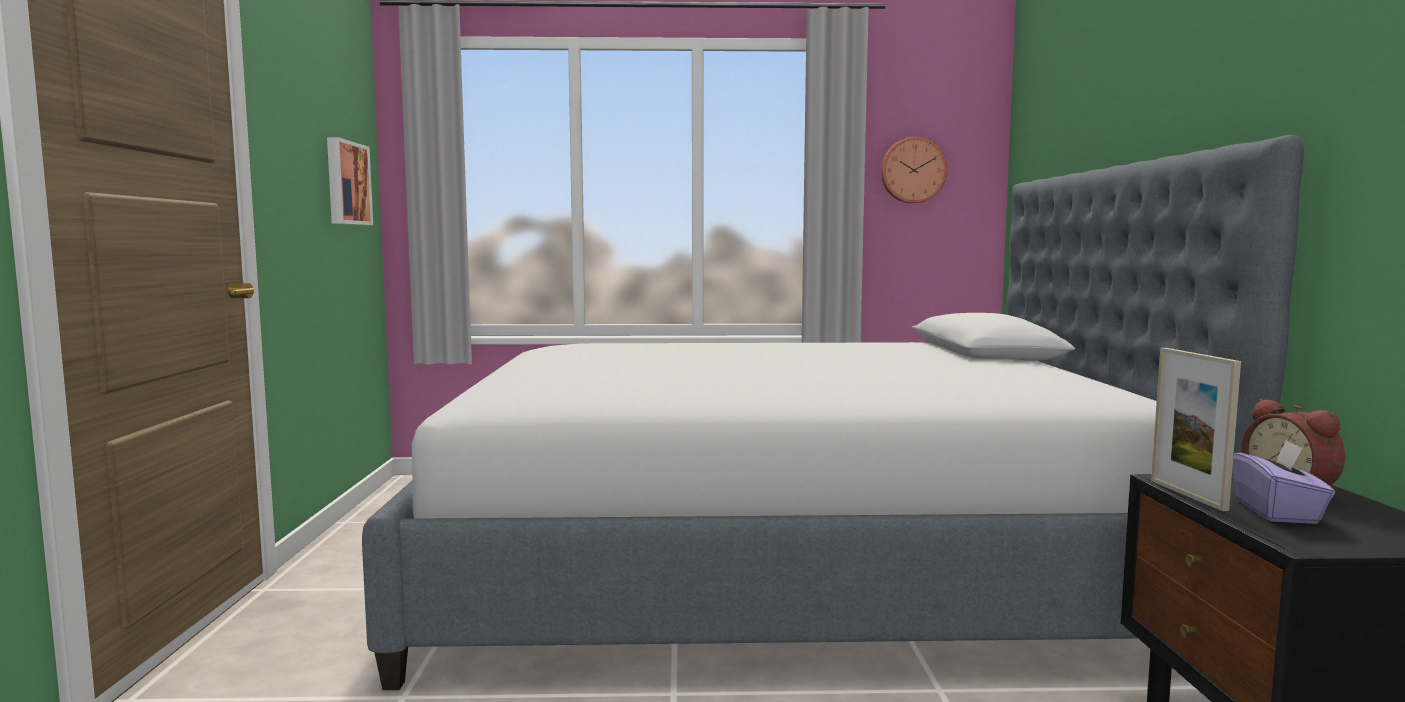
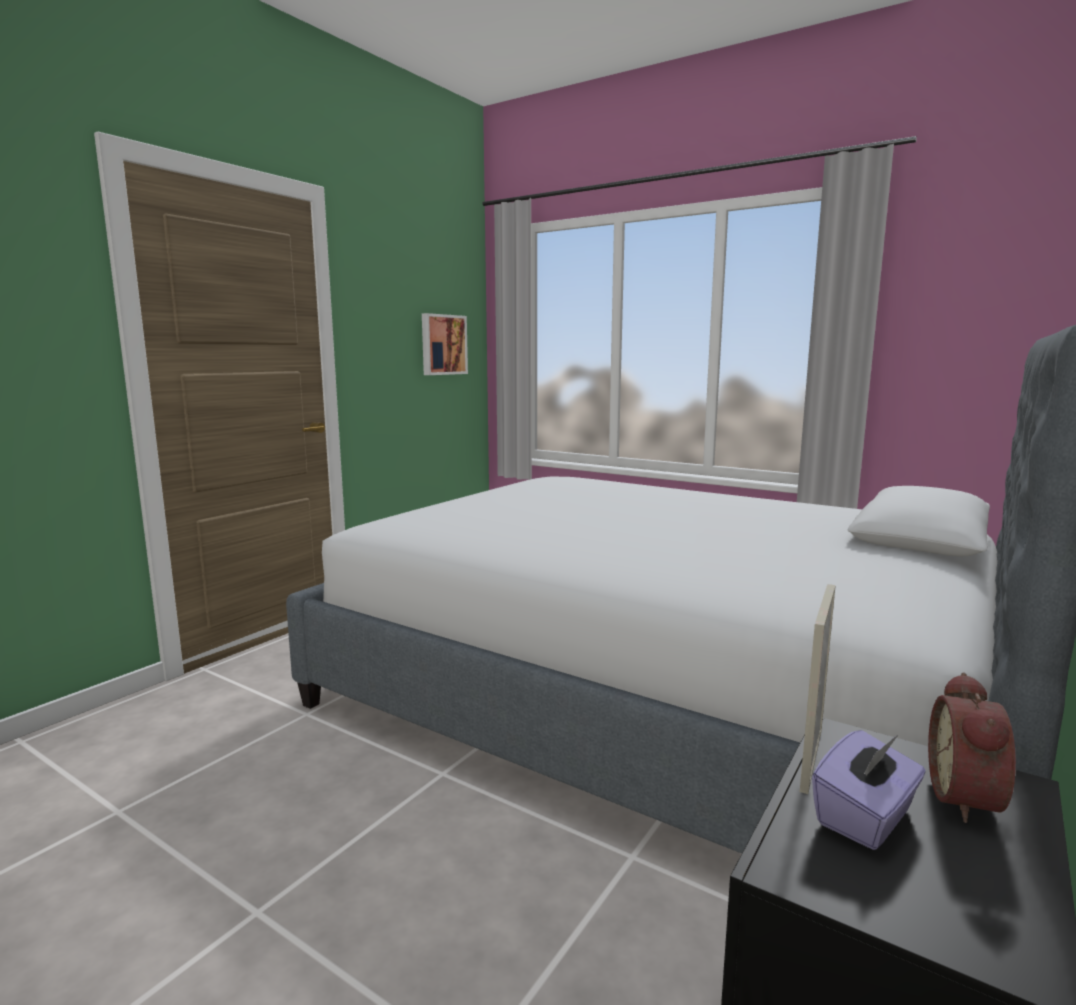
camera: 35 degrees right, 5 degrees up
wall clock [881,137,947,203] -> none

